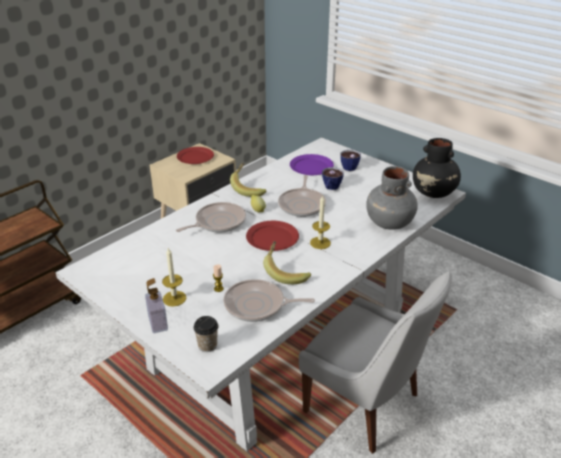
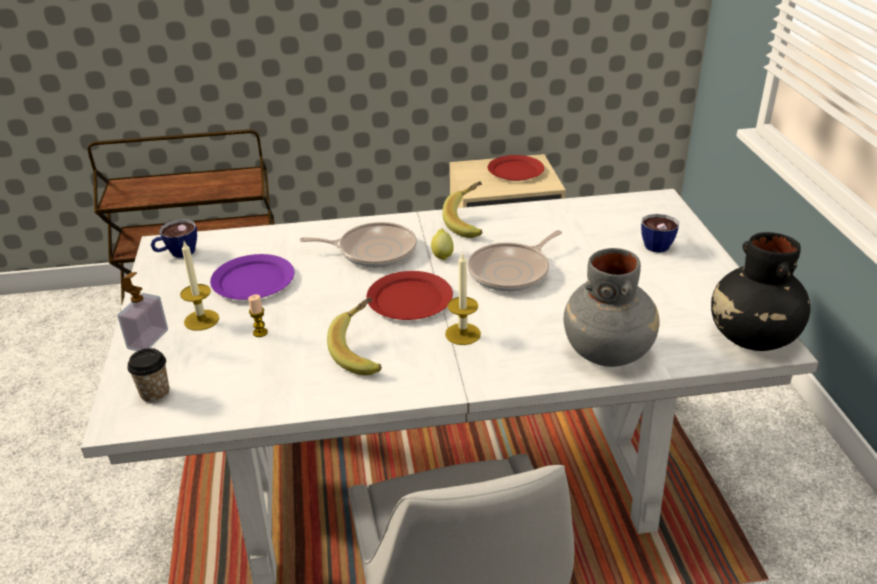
camera: 40 degrees right, 0 degrees up
frying pan [223,279,315,322] -> none
purple plate [290,154,334,175] -> purple plate moved to [210,254,295,300]
cup [322,167,344,190] -> cup moved to [151,219,197,258]

